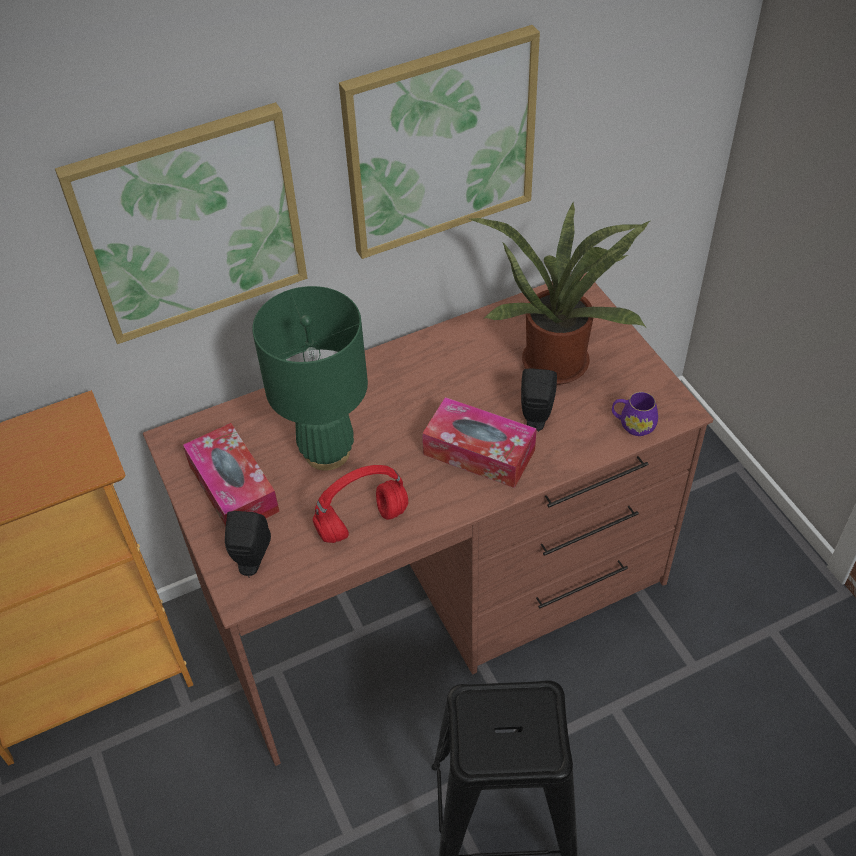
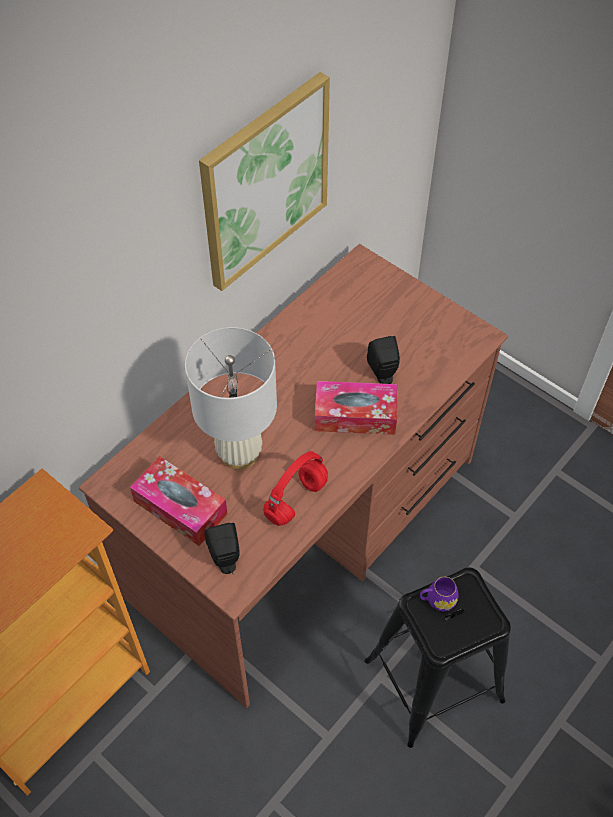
camera: 25 degrees left, 5 degrees up
picture [55,102,307,344] -> none
green table lamp [252,286,368,471] -> white table lamp [185,327,277,470]
potted plant [468,202,650,385] -> none
purple mug [612,392,658,436] -> purple mug moved to [420,577,459,611]

